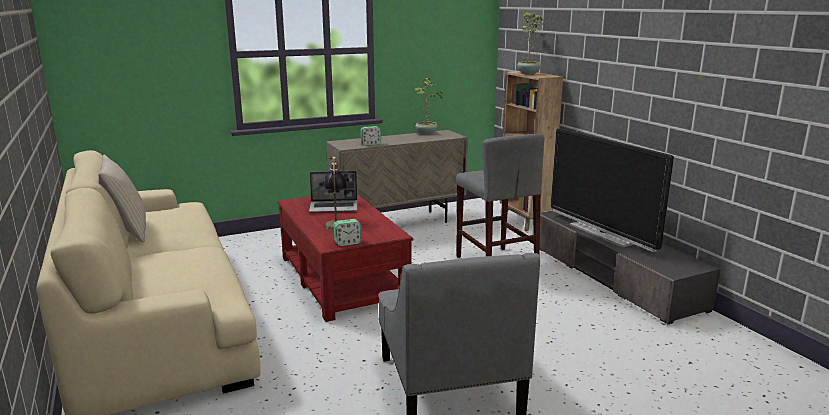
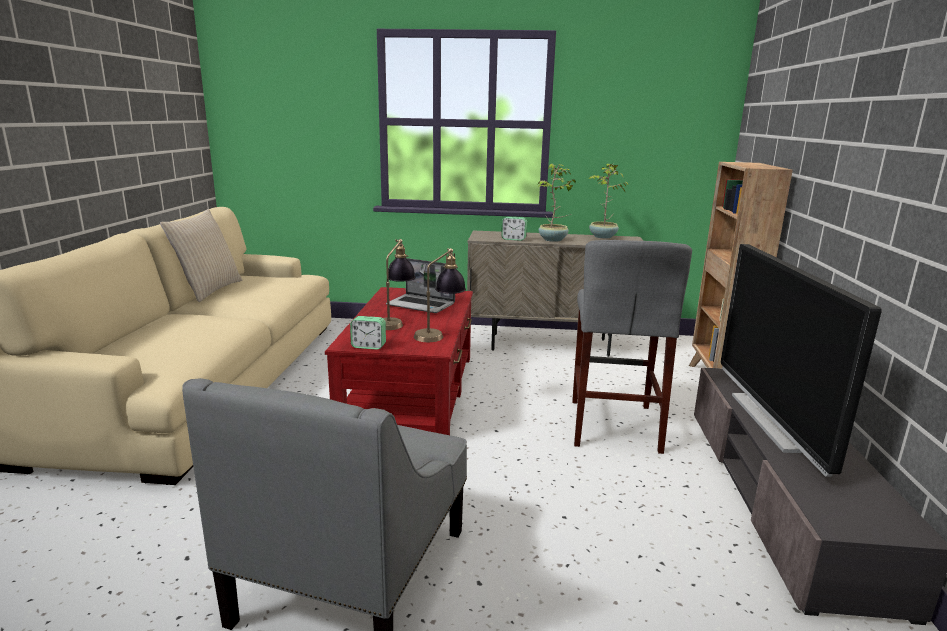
camera: 30 degrees right, 0 degrees up
potted plant [517,13,544,74] -> potted plant moved to [538,164,576,242]
none -> table lamp [414,248,466,342]

